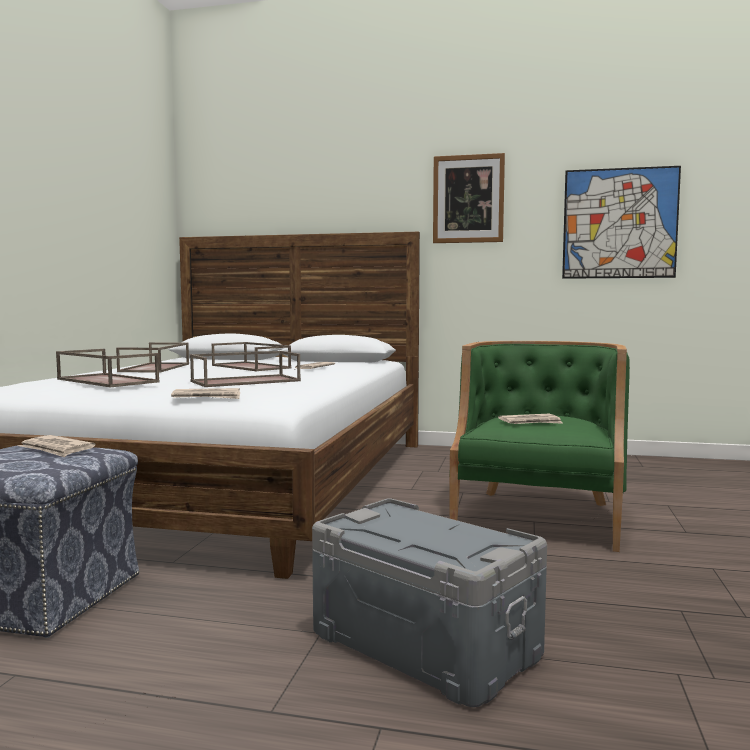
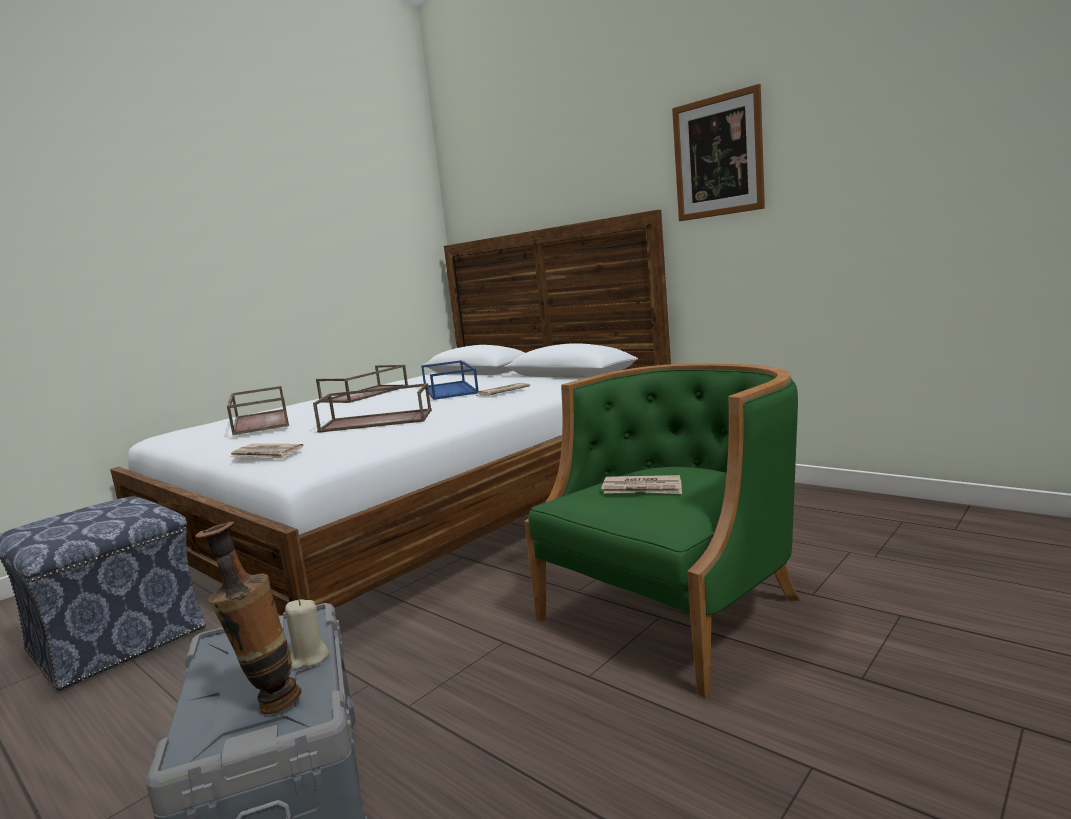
camera: 30 degrees right, 5 degrees up
newspaper [18,435,96,457] -> none
brown tray [212,342,291,371] -> blue tray [421,360,479,400]
picture [562,166,681,279] -> none
none -> vase [195,522,301,715]
none -> beige candle [285,599,329,670]

